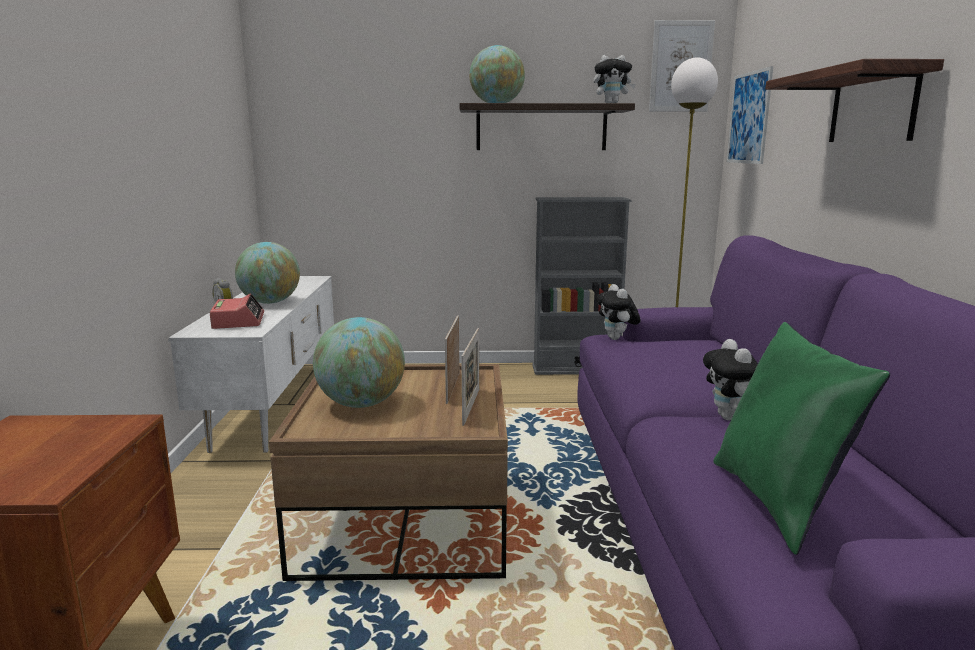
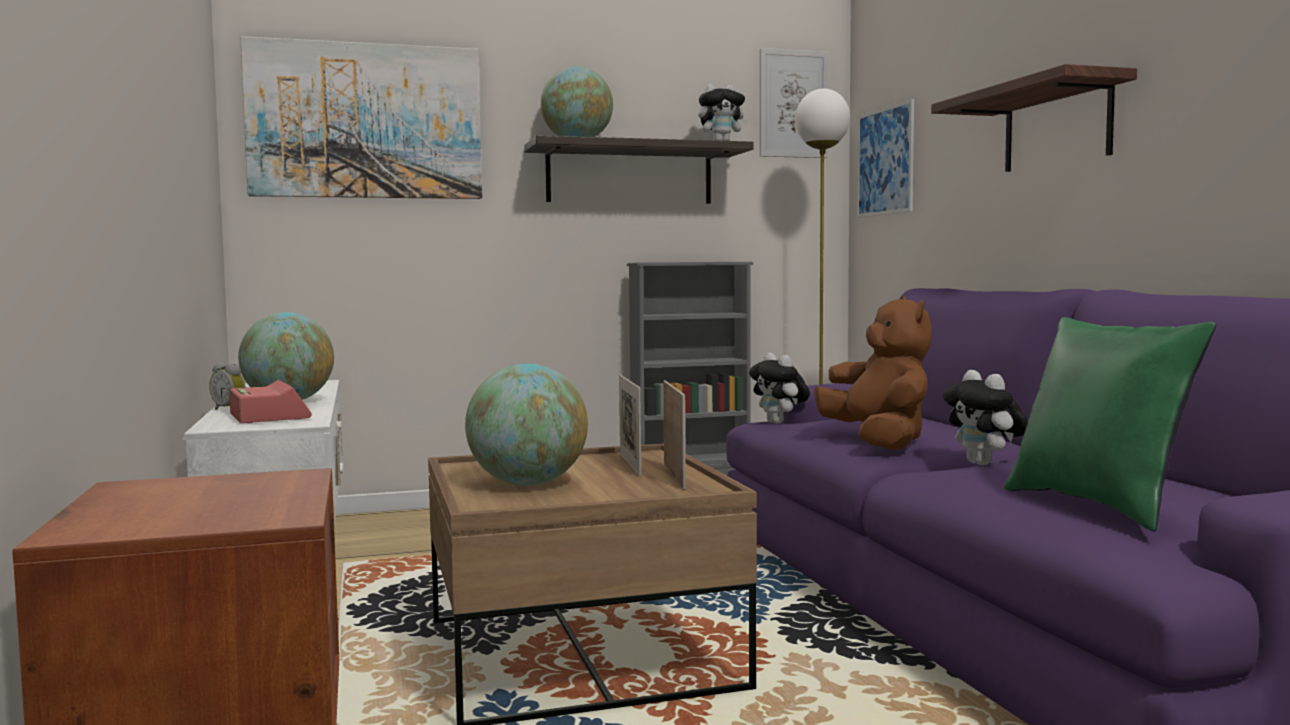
camera: 15 degrees left, 10 degrees down
none -> picture [240,36,482,199]
none -> brown plush toy [814,296,932,450]

